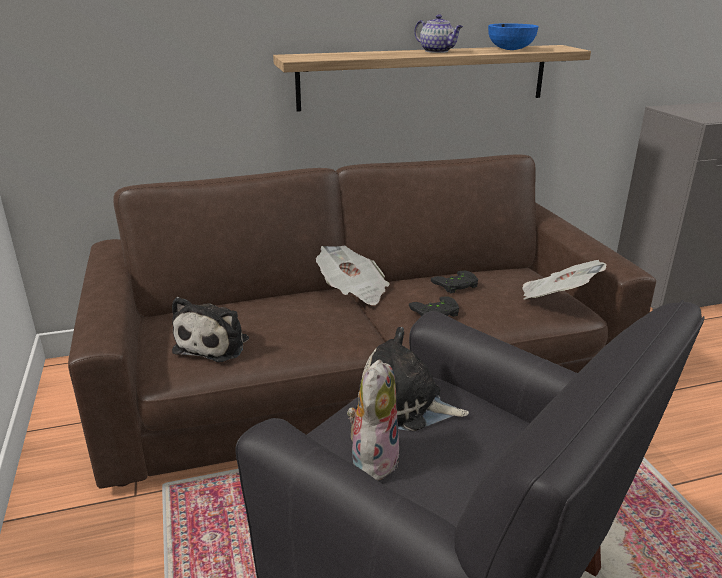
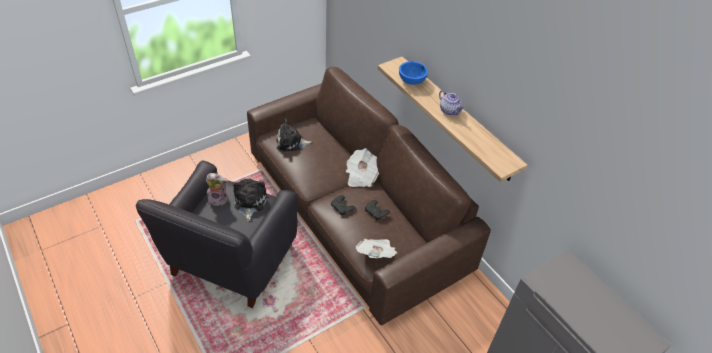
camera: 70 degrees right, 20 degrees up
teapot [414,14,463,53] -> teapot turned 60 degrees counterclockwise [439,90,464,115]
blue bowl [488,23,539,50] -> blue bowl moved to [399,61,428,85]

